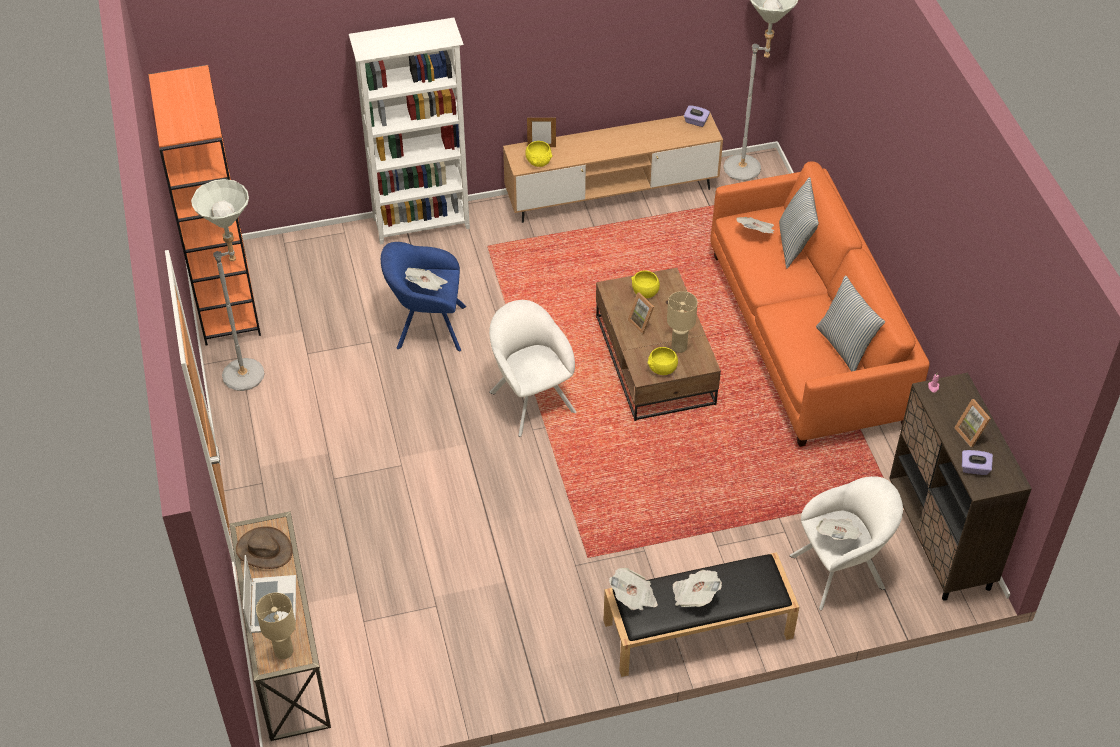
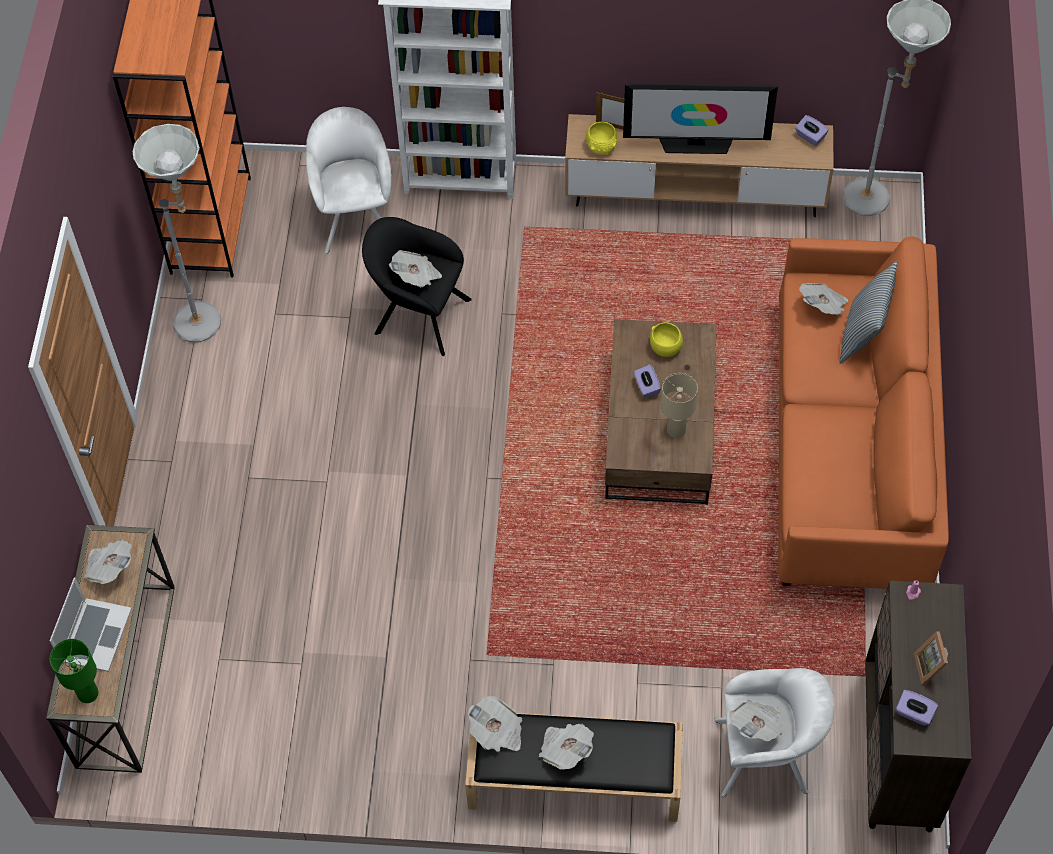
camera: 20 degrees right, 10 degrees up
brown hat [236,526,293,569] -> newspaper [84,539,132,584]
beige table lamp [256,593,296,659] -> green table lamp [50,639,99,703]
blue armchair [381,242,466,351] -> black armchair [362,217,472,356]
white armchair [489,300,577,437] -> white armchair moved to [306,107,392,254]
picture frame [627,292,654,334] -> purple tissue box [634,364,661,398]
yellow bowl [647,347,678,375] -> none
pillow [816,275,885,372] -> none
none -> television [623,83,778,154]

